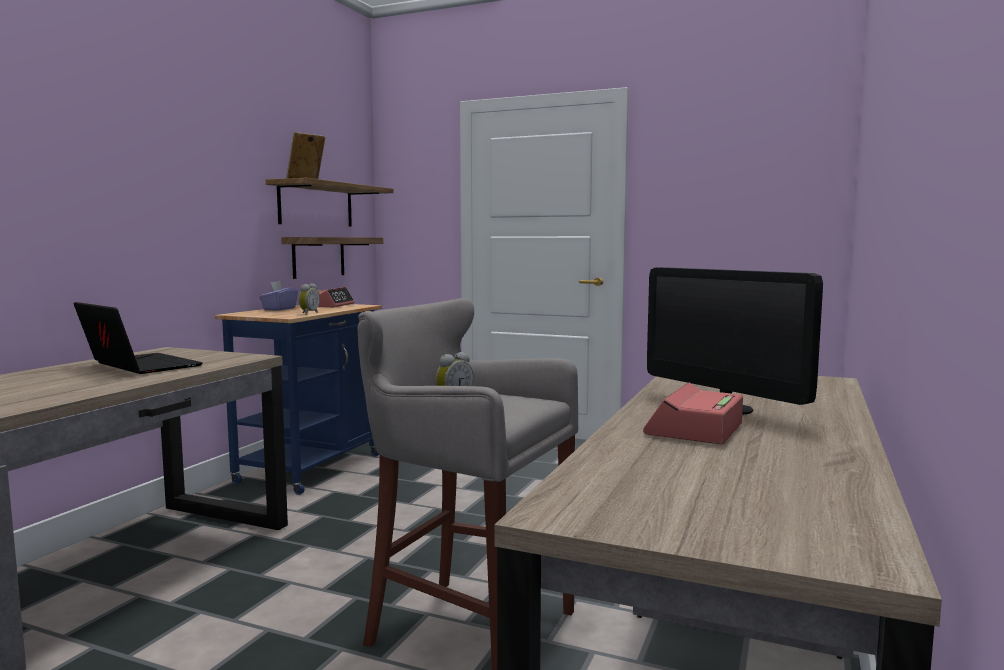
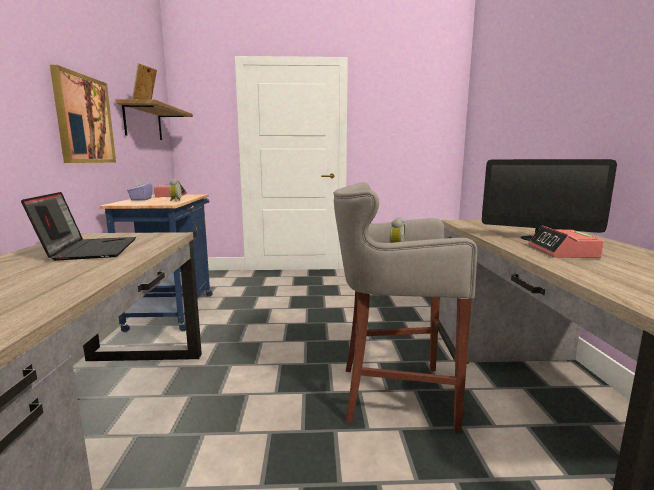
camera: 25 degrees left, 5 degrees up
laptop [74,302,203,374] -> laptop turned 60 degrees clockwise [21,192,136,261]
shelf [281,237,383,279] -> none
none -> picture [50,65,116,163]

